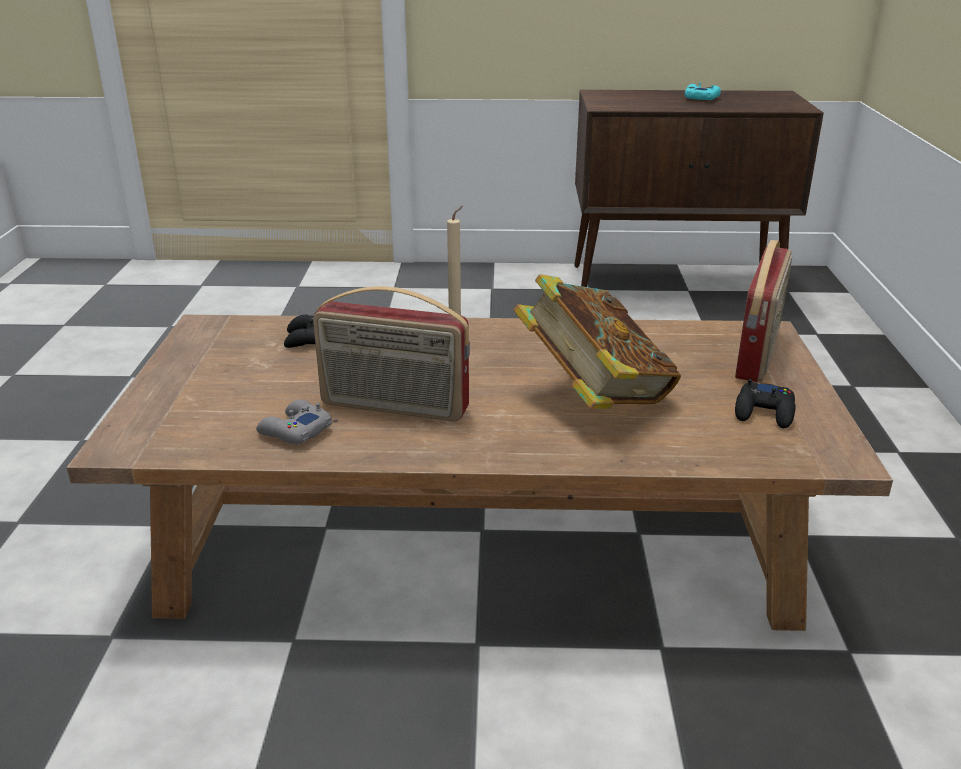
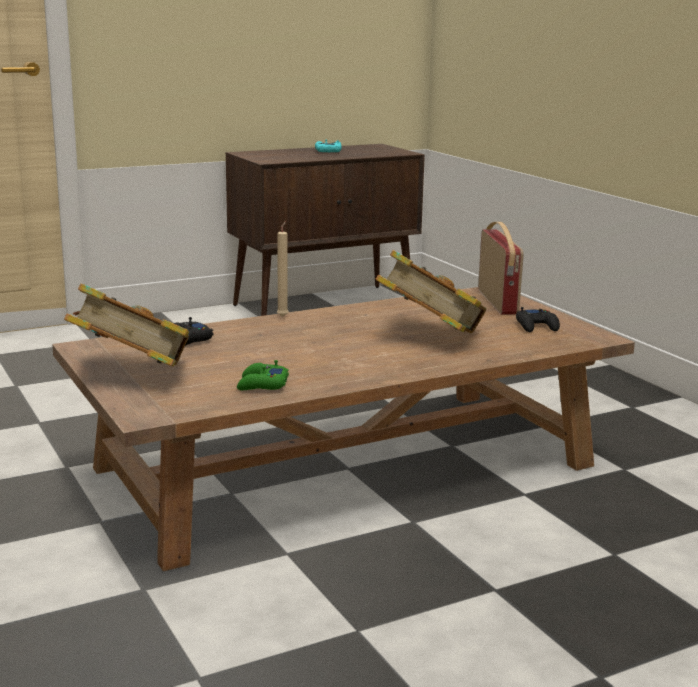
camera: 30 degrees left, 10 degrees down
grey game controller [256,400,332,444] -> green game controller [237,360,289,390]
radio [313,286,470,421] -> none
none -> book [64,283,189,367]

